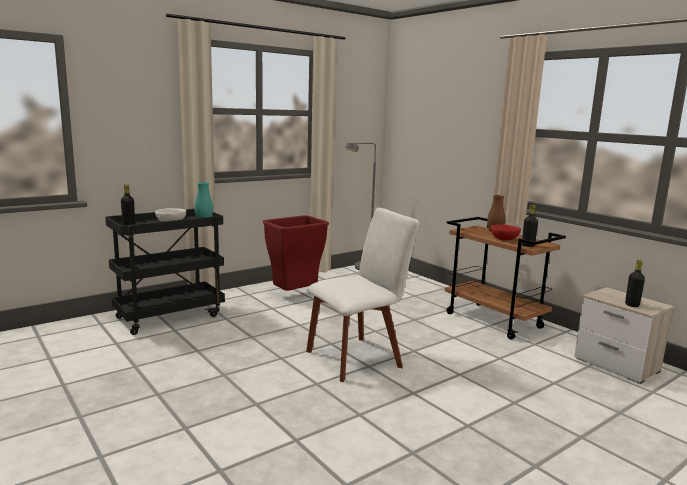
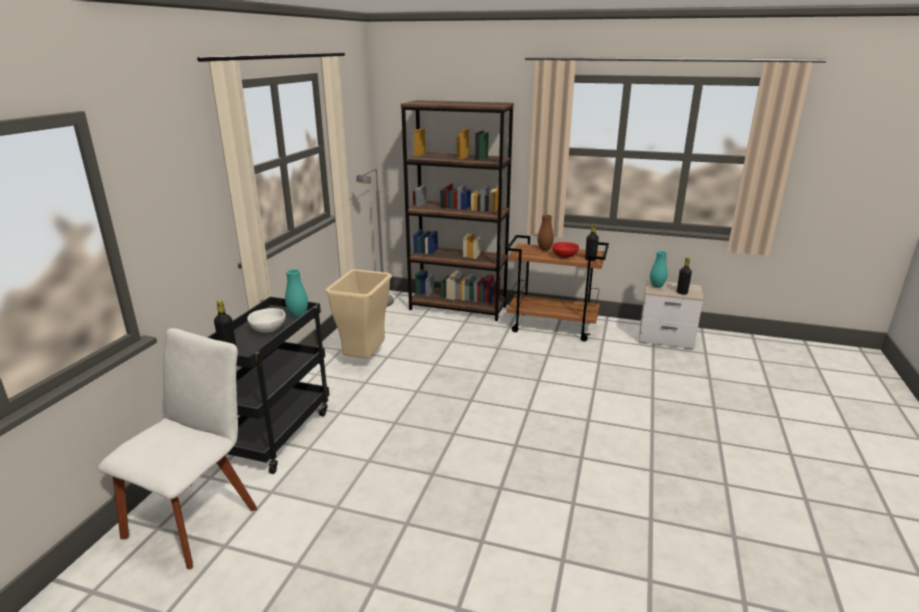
camera: 35 degrees left, 10 degrees up
red trash can [263,215,329,291] -> beige trash can [325,269,392,359]
white chair [306,208,419,382] -> white chair moved to [98,328,257,569]
none -> brown bookcase [401,100,514,321]
none -> turquoise vase [650,251,668,288]

